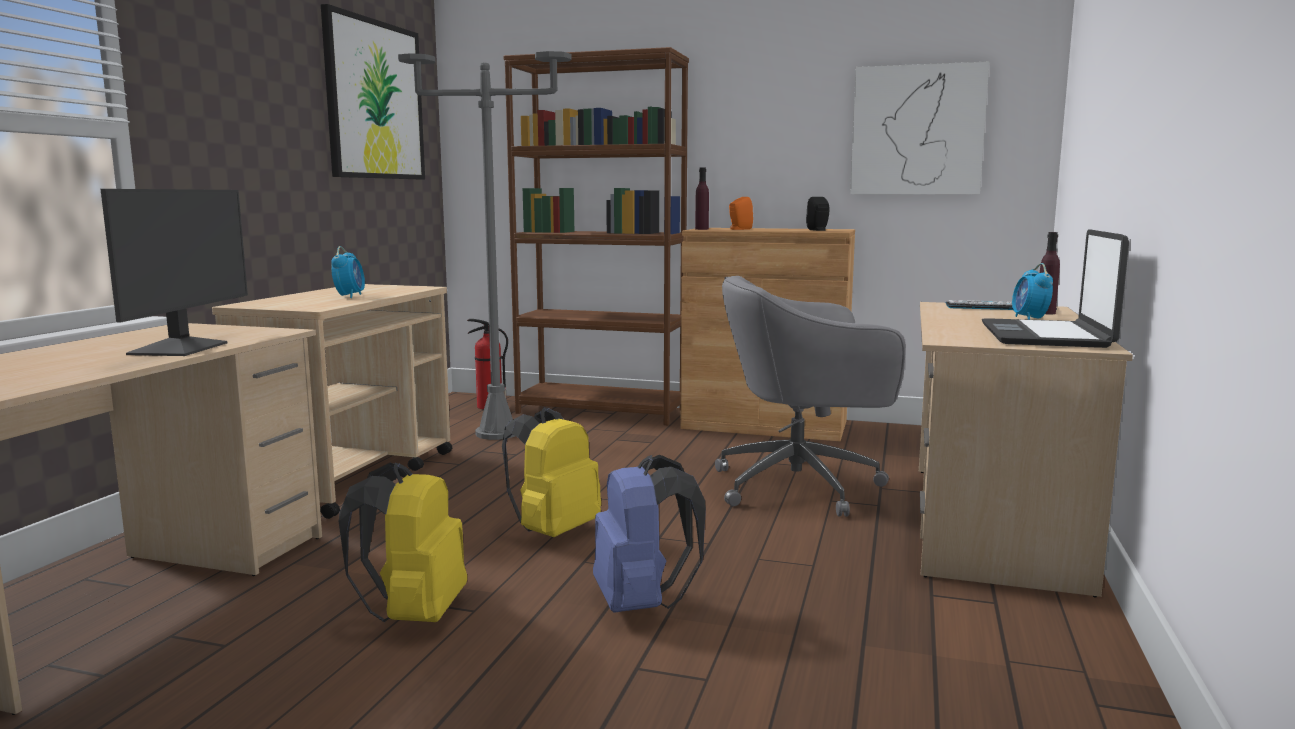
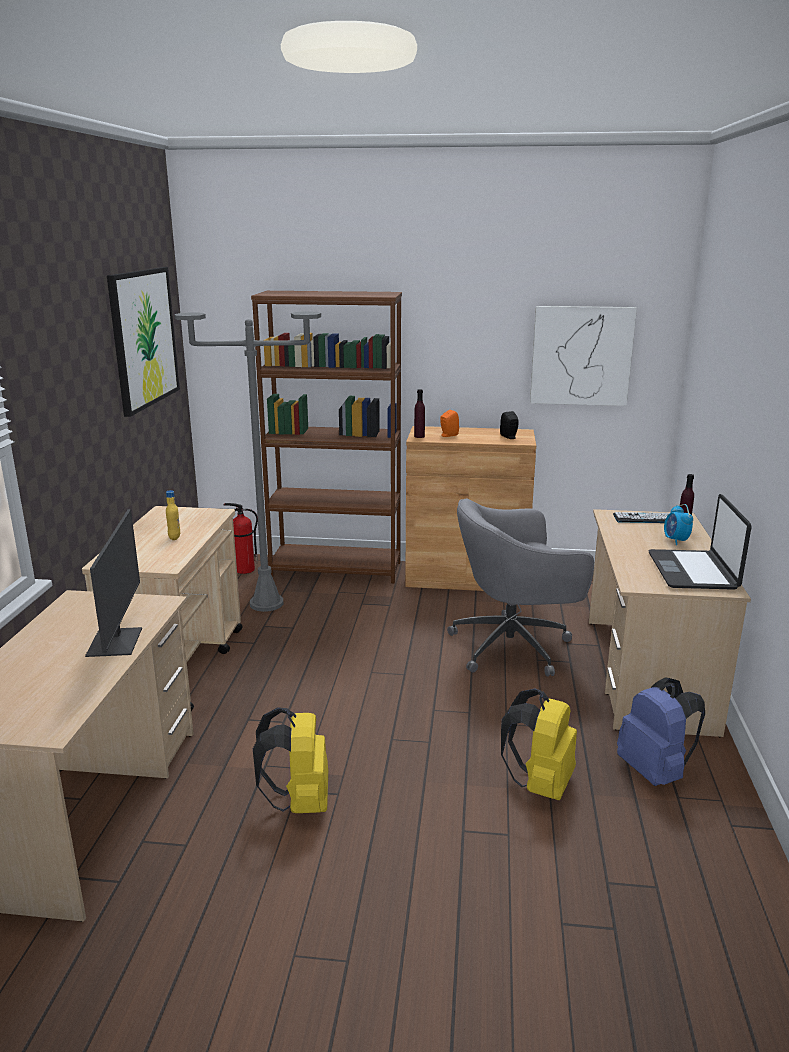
camera: 10 degrees left, 10 degrees up
alarm clock [331,246,365,298] -> yellow bottle [166,490,180,540]
yellow backpack [502,407,601,537] -> yellow backpack moved to [501,688,577,800]
blue backpack [593,455,706,613] -> blue backpack moved to [617,678,705,786]

